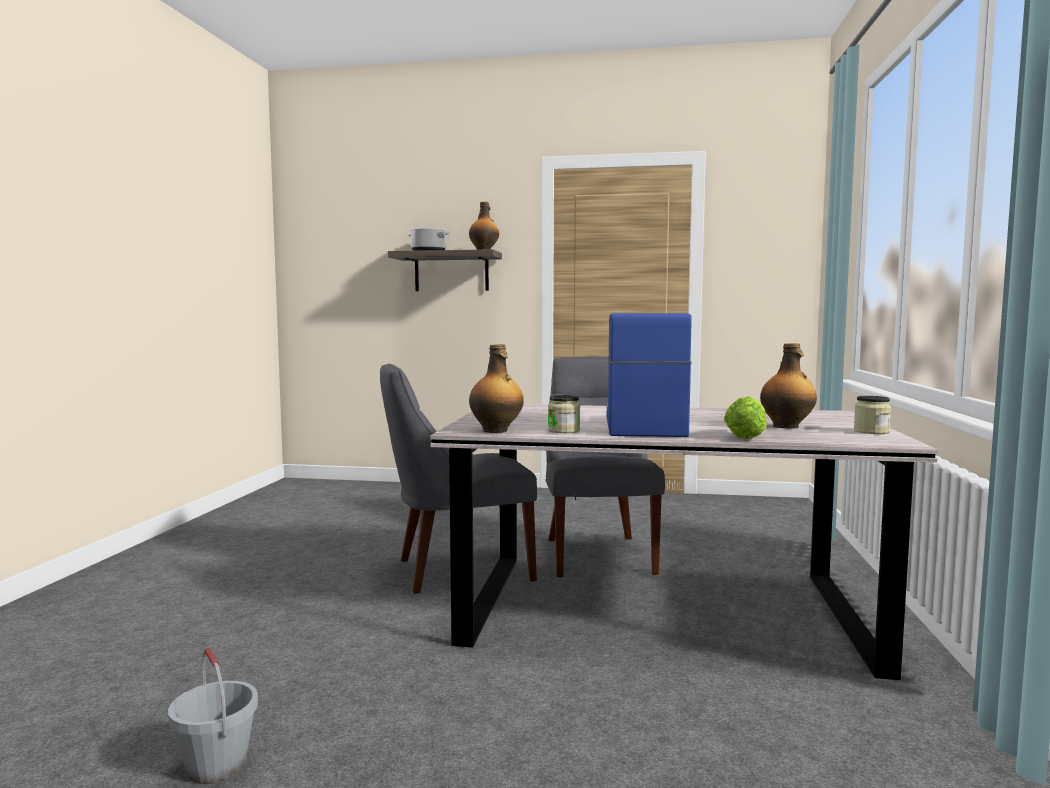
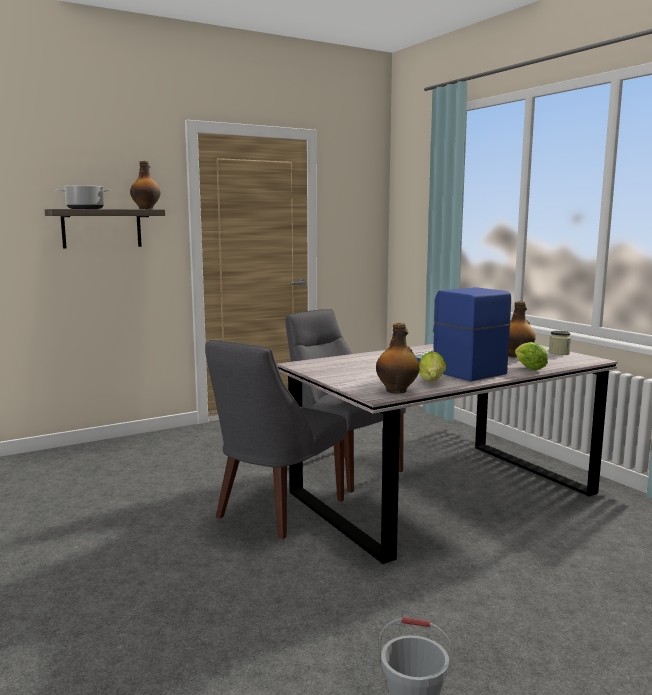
camera: 40 degrees left, 5 degrees up
jar [548,395,580,433] -> lettuce [419,351,447,381]

